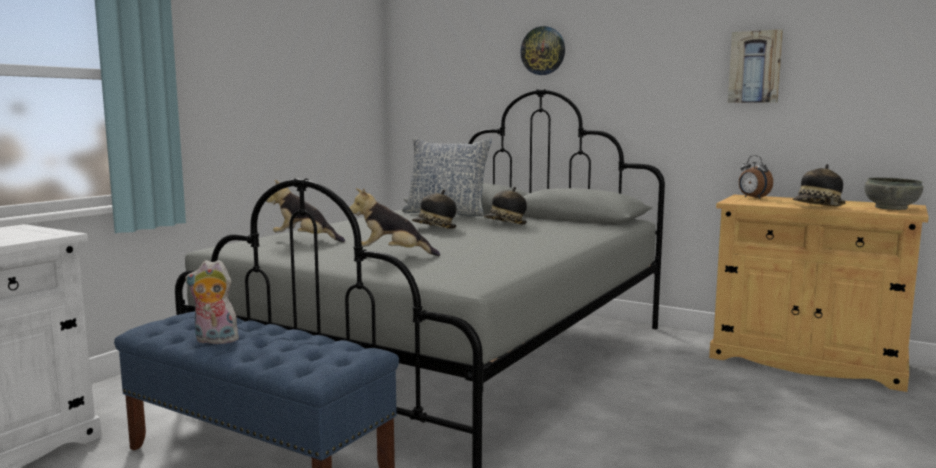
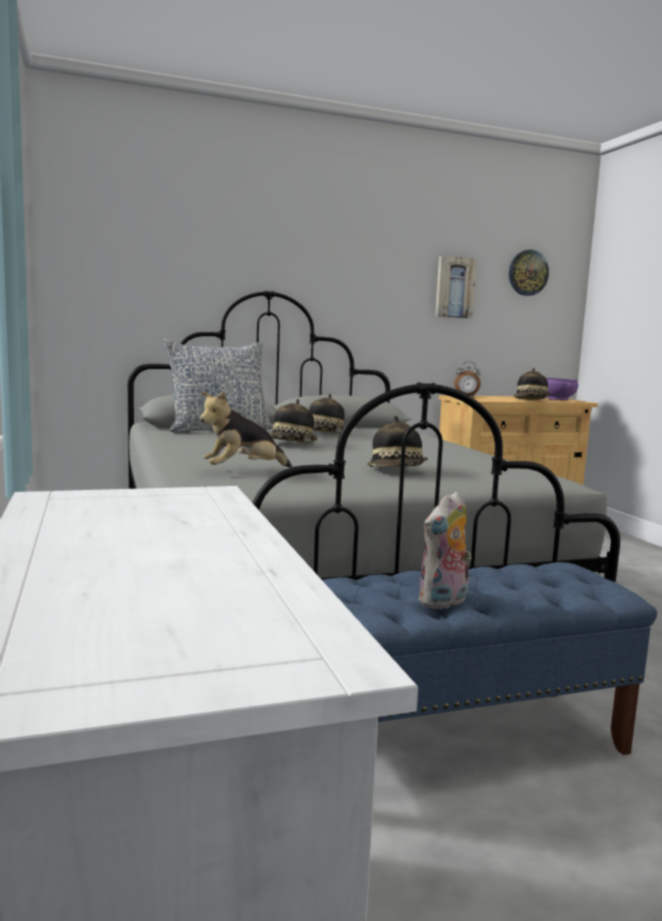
camera: 50 degrees left, 0 degrees up
plush toy [349,188,440,256] -> hat [368,416,428,467]
wall clock [520,26,565,75] -> wall clock moved to [509,250,549,296]
grey bowl [865,177,923,210] -> purple bowl [546,378,578,400]

